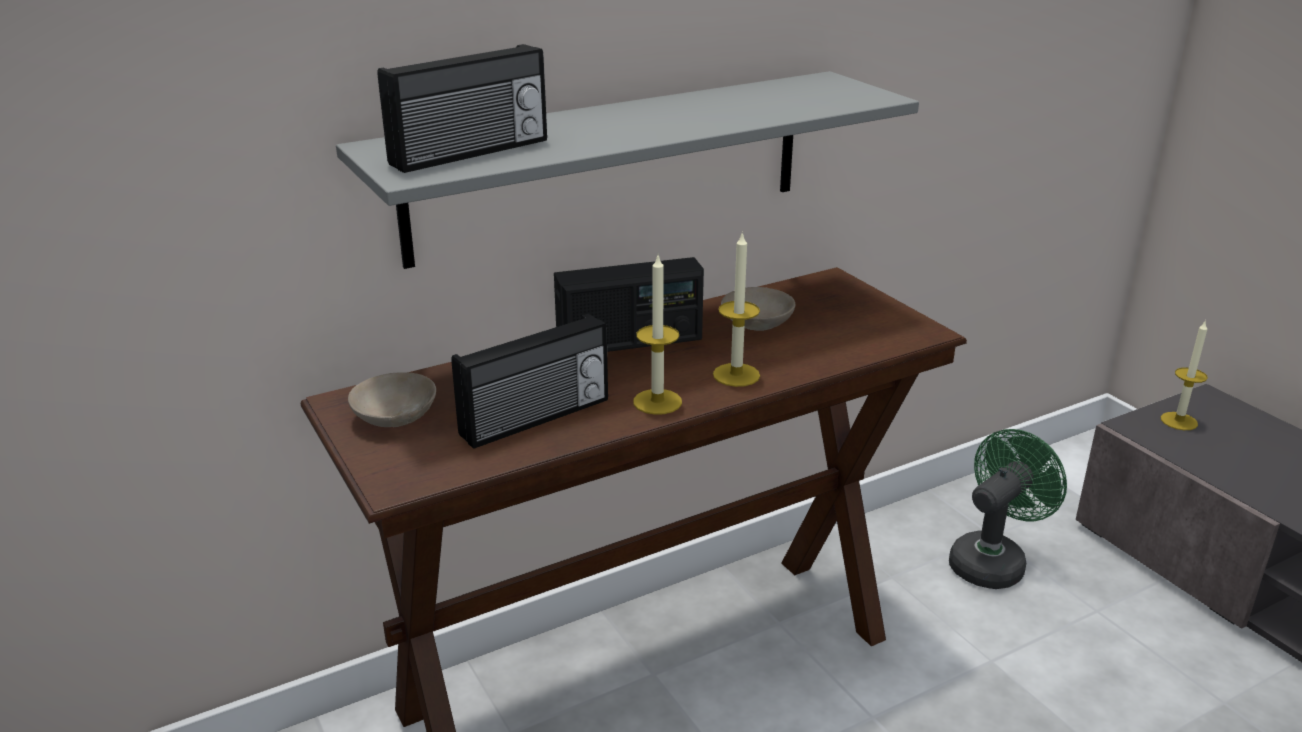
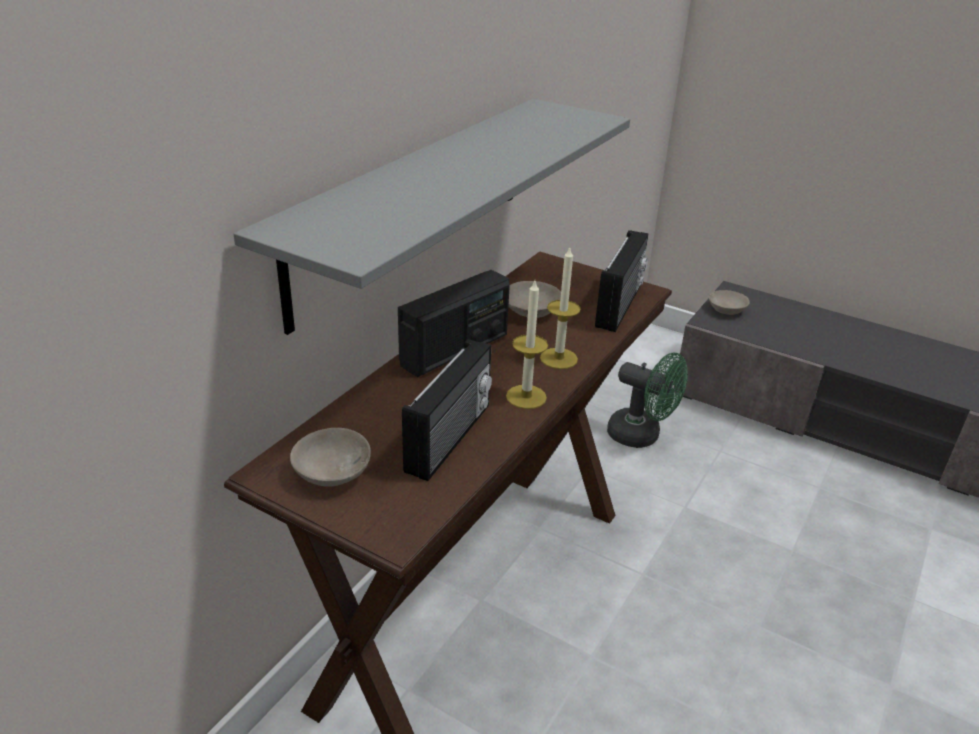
camera: 30 degrees left, 5 degrees up
radio [377,44,547,173] -> radio moved to [595,230,648,332]
green fan [949,429,1067,589] -> green fan turned 105 degrees clockwise [607,353,688,448]
candle [1161,320,1208,430] -> beige bowl [709,290,750,315]

